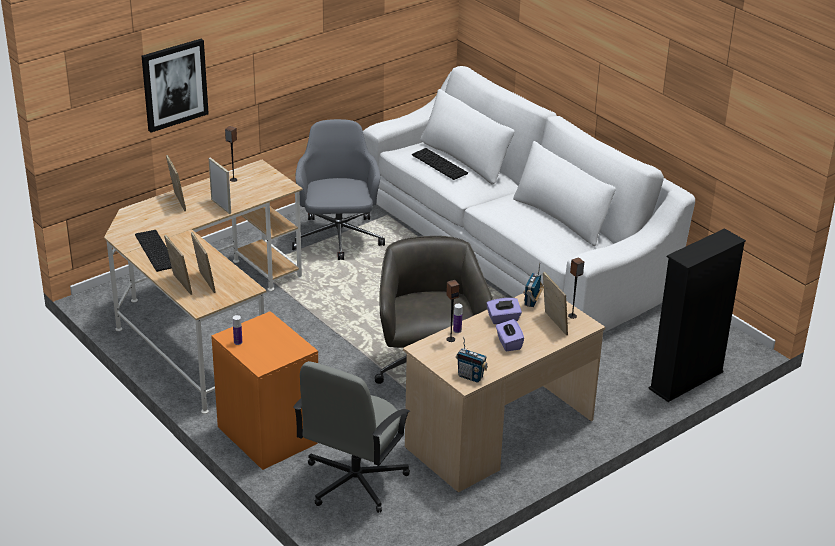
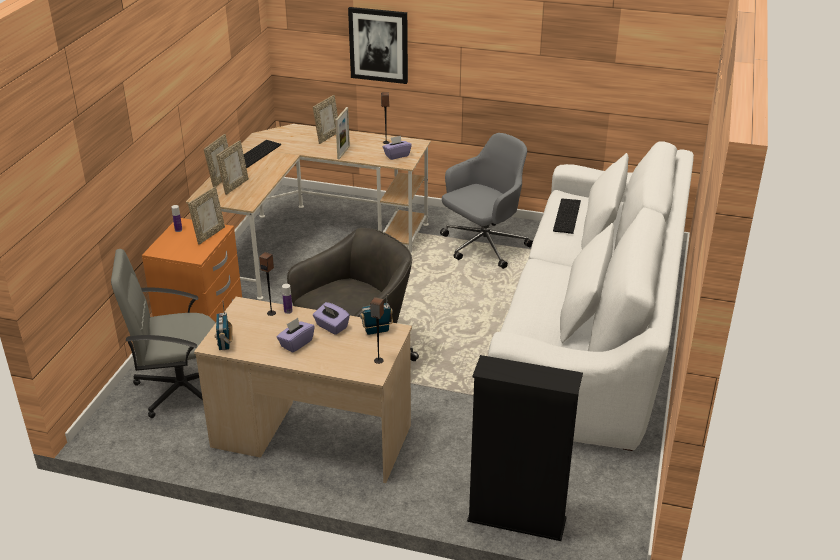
camera: 55 degrees right, 0 degrees up
picture frame [543,272,568,335] -> picture frame moved to [188,187,225,245]
none -> purple tissue box [383,136,412,160]

